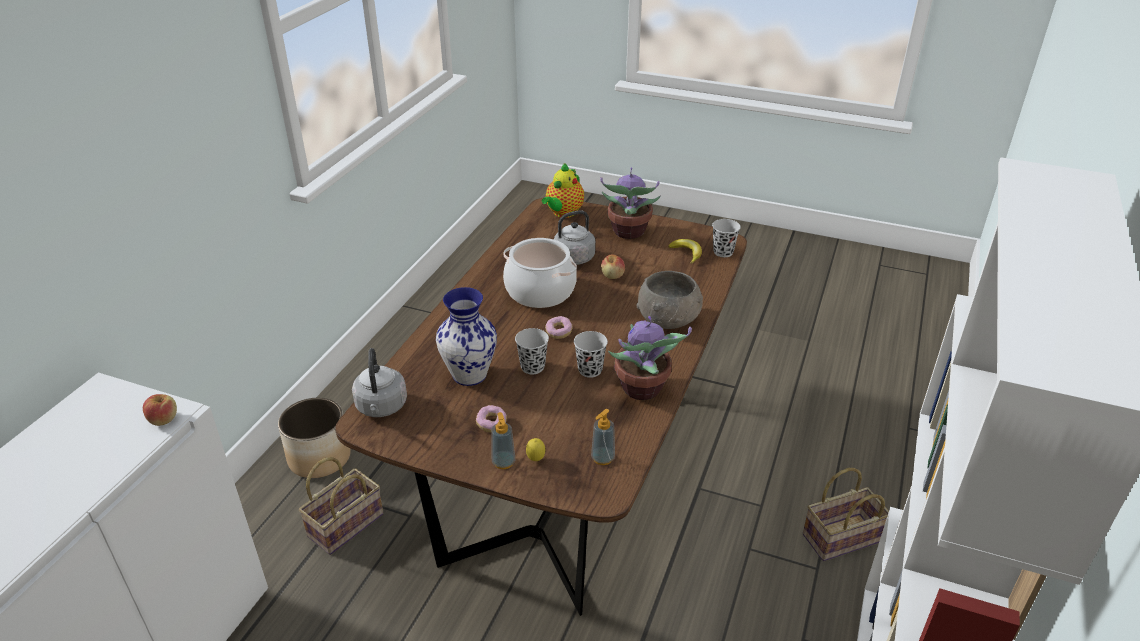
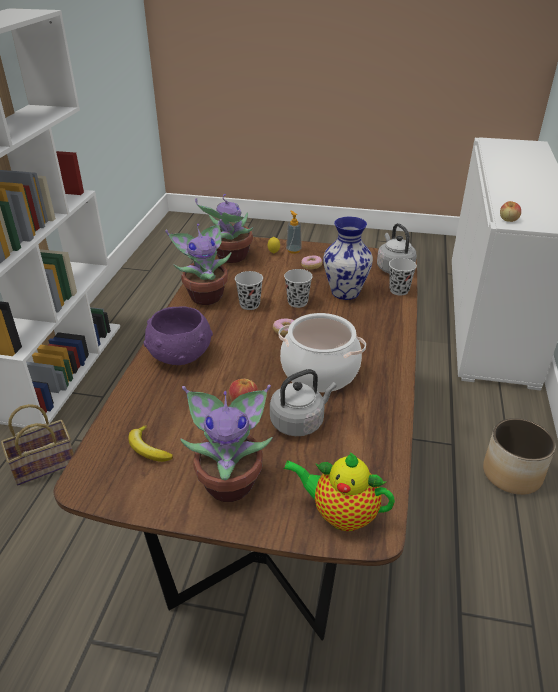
camera: 170 degrees right, 0 degrees up
basket [299,457,383,555] -> none
teapot [542,163,584,218] -> teapot turned 90 degrees counterclockwise [284,452,395,531]
soap dispenser [591,409,615,465] -> potted plant [195,194,253,263]
grey bowl [636,271,703,329] -> purple bowl [143,306,213,365]
black cup [712,219,741,257] -> black cup moved to [389,258,417,296]

